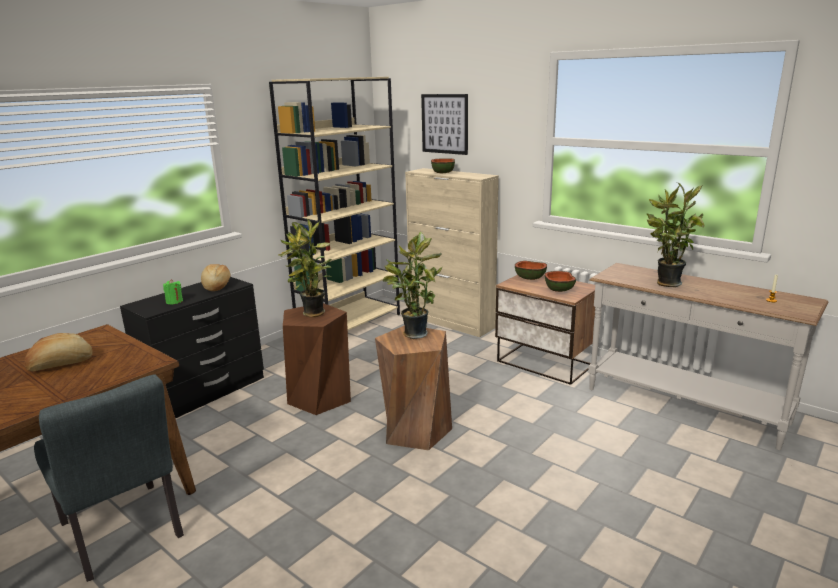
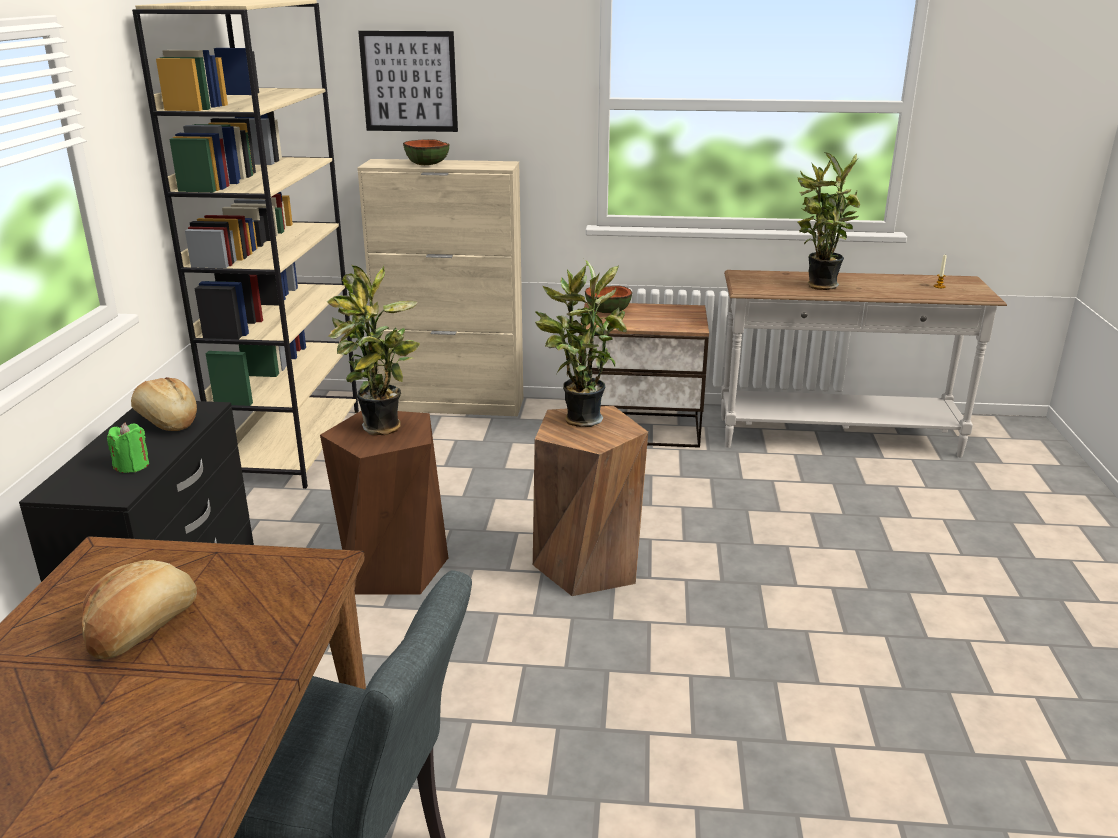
camera: 35 degrees left, 5 degrees up
bowl [545,271,576,292] -> none

